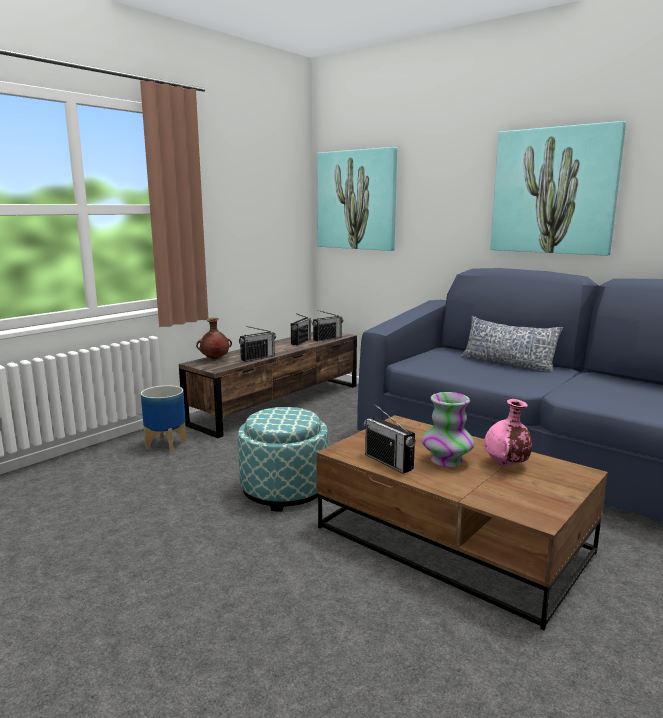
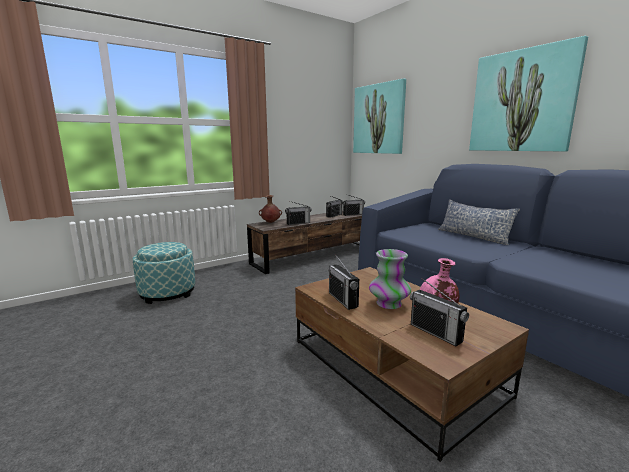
camera: 15 degrees right, 0 degrees up
planter [141,385,186,452] -> none
ottoman [238,407,328,511] -> ottoman moved to [133,242,195,304]
none -> radio [410,278,469,346]

